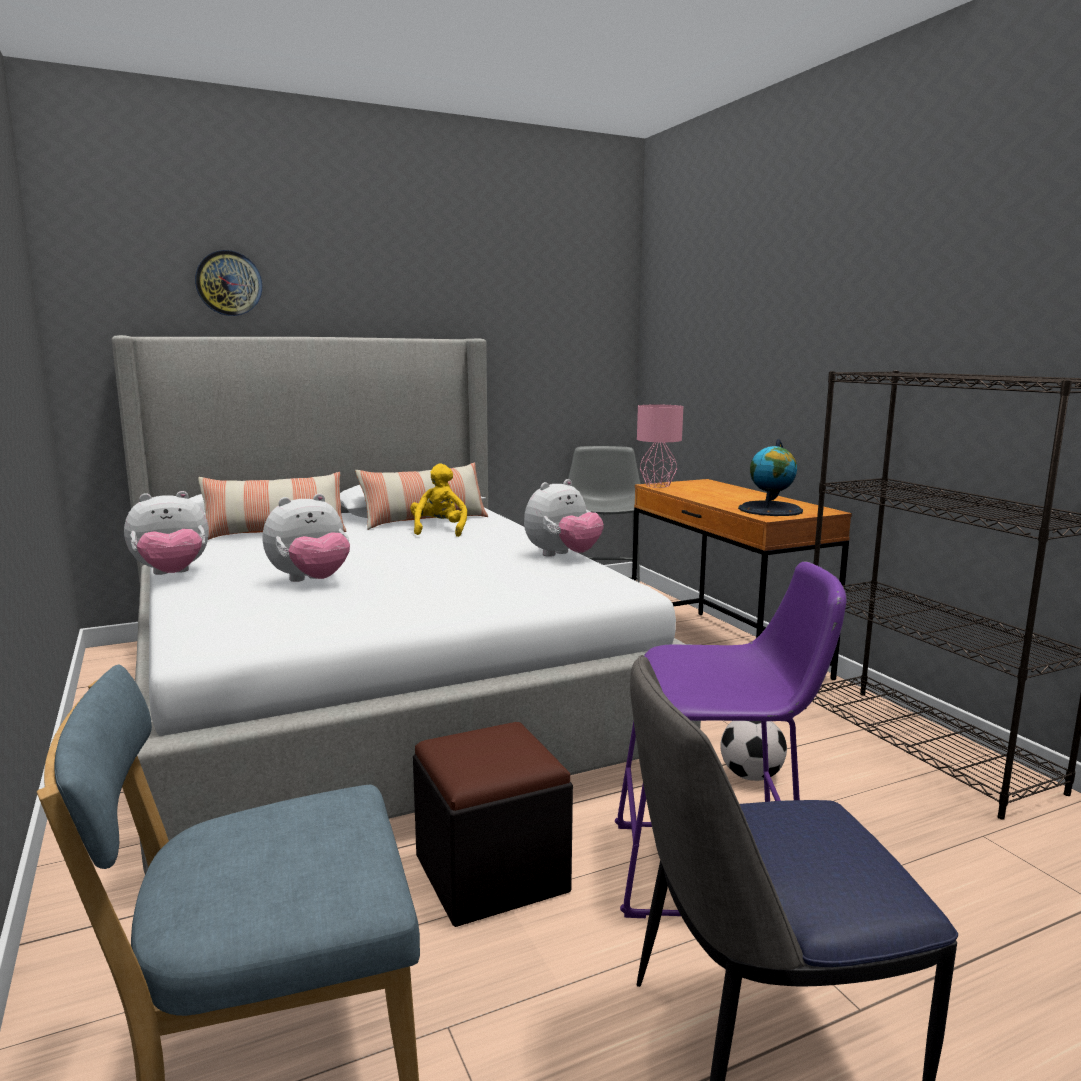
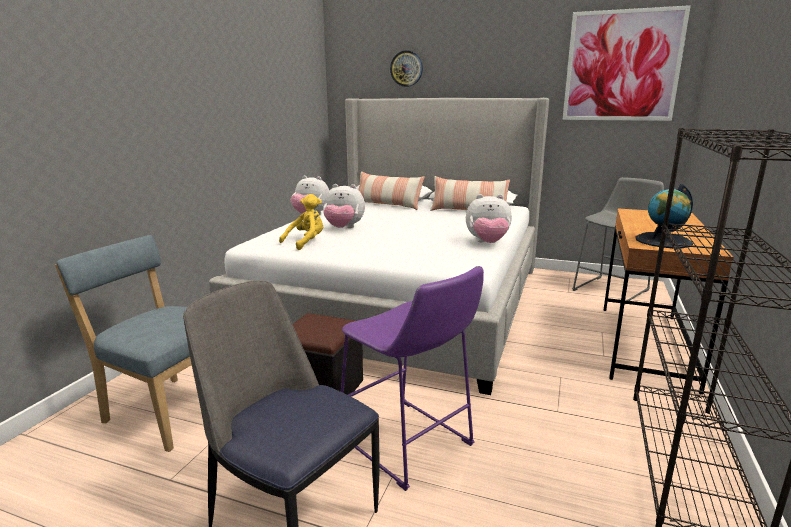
camera: 45 degrees right, 5 degrees up
yellow plush toy [410,463,467,537] -> yellow plush toy moved to [279,194,323,250]
pink table lamp [637,405,683,488] -> none
football [720,721,787,781] -> none
none -> picture [563,5,691,121]

